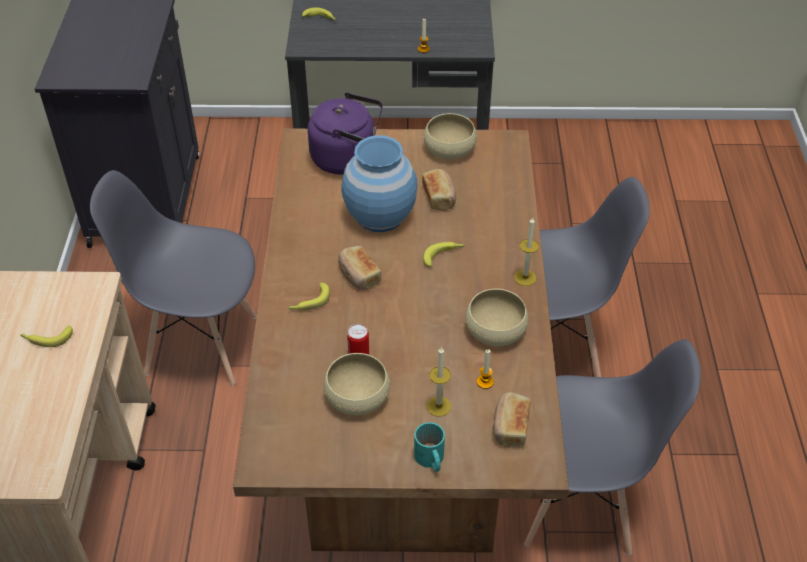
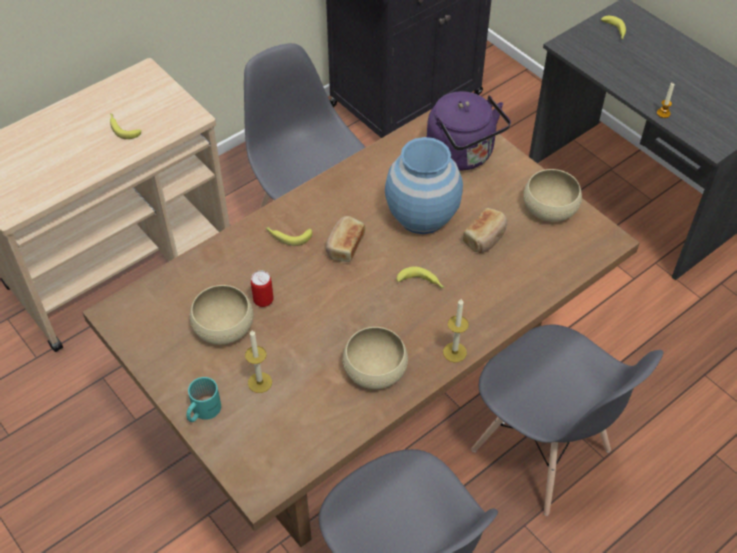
camera: 50 degrees right, 5 degrees up
candle [477,349,494,389] -> none
bread [493,392,531,447] -> none

